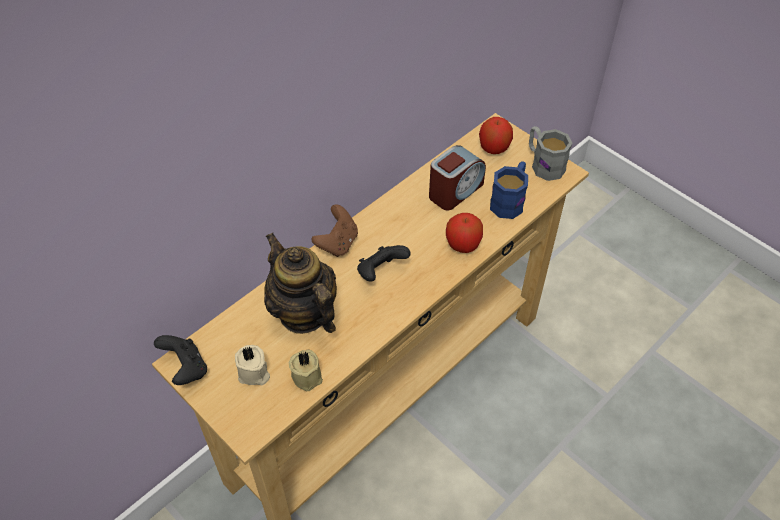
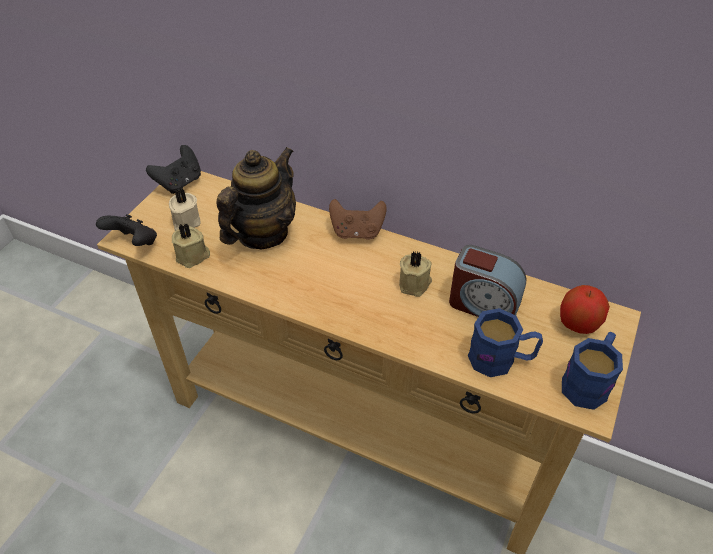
camera: 70 degrees right, 5 degrees down
black game controller [357,245,411,281] -> black game controller moved to [96,214,157,246]
apple [446,213,483,253] -> none
grey mug [529,126,573,181] -> blue mug [562,332,623,410]
none -> beige candle [399,251,432,297]

